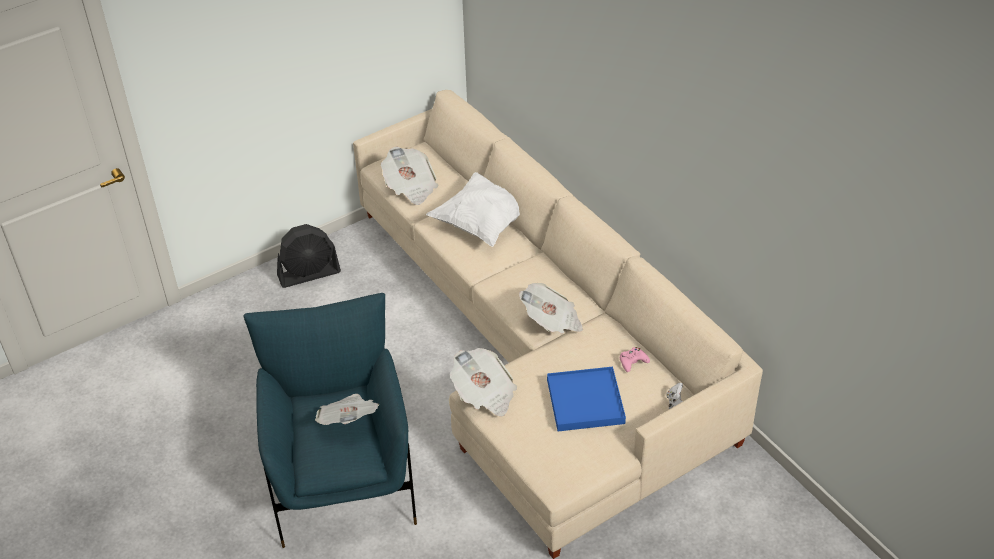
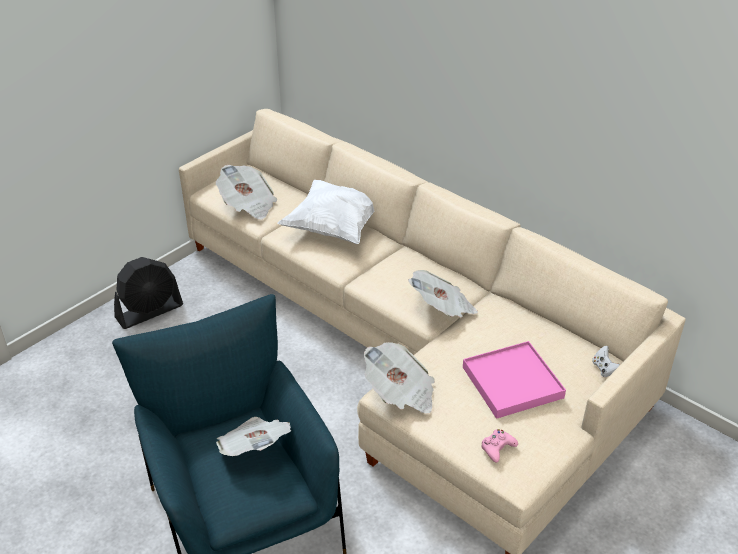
camera: 15 degrees left, 5 degrees down
blue tray [547,367,626,431] -> pink tray [463,341,566,419]
pink game controller [620,347,650,372] -> pink game controller moved to [481,429,518,463]

